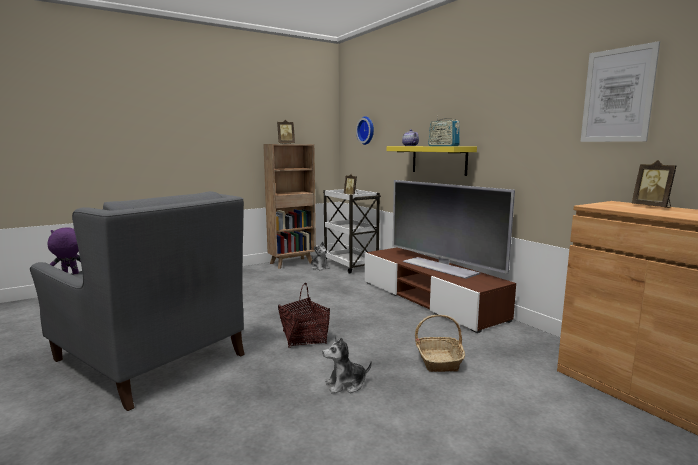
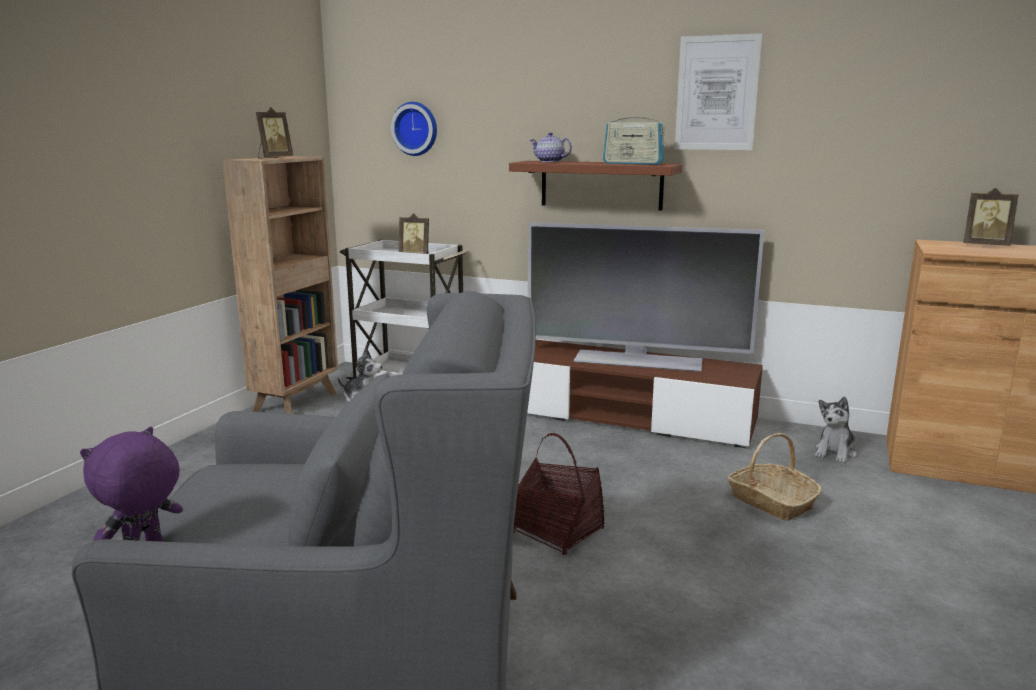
camera: 35 degrees left, 5 degrees up
plush toy [323,336,372,394] -> plush toy moved to [815,397,857,463]
yellow shelf [387,146,477,176] -> brown shelf [509,161,682,211]
picture [581,41,660,142] -> picture moved to [675,33,762,150]

